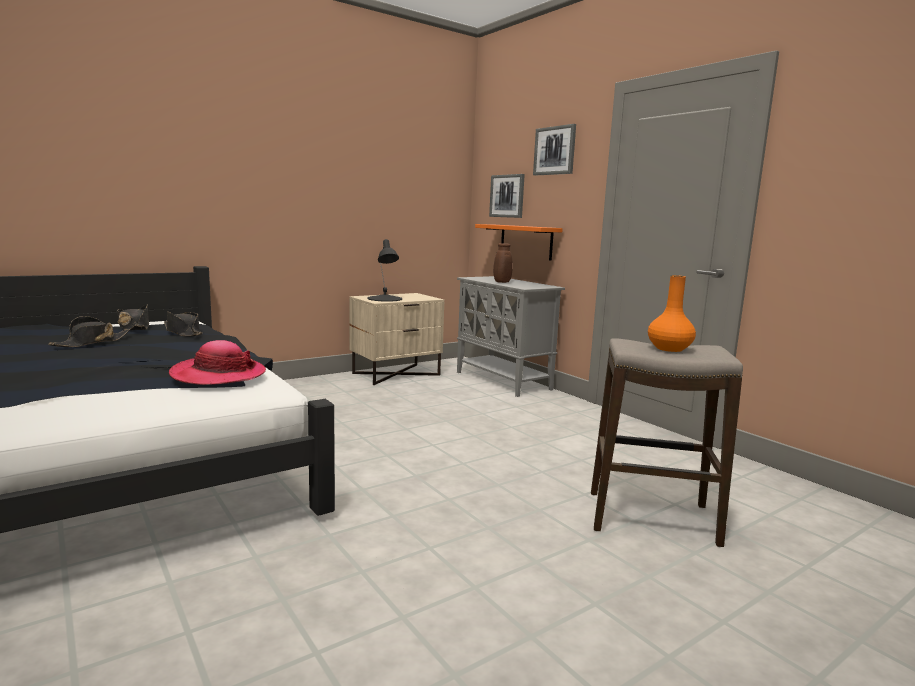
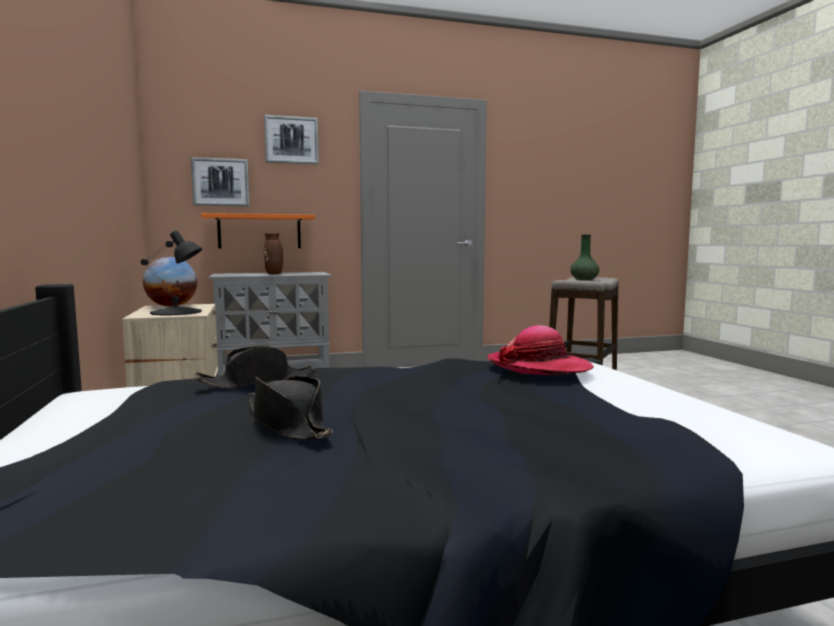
camera: 70 degrees left, 5 degrees down
black hat [117,305,149,330] -> none
orange vase [648,275,696,352] -> green vase [570,234,599,281]
none -> globe [143,257,197,307]

